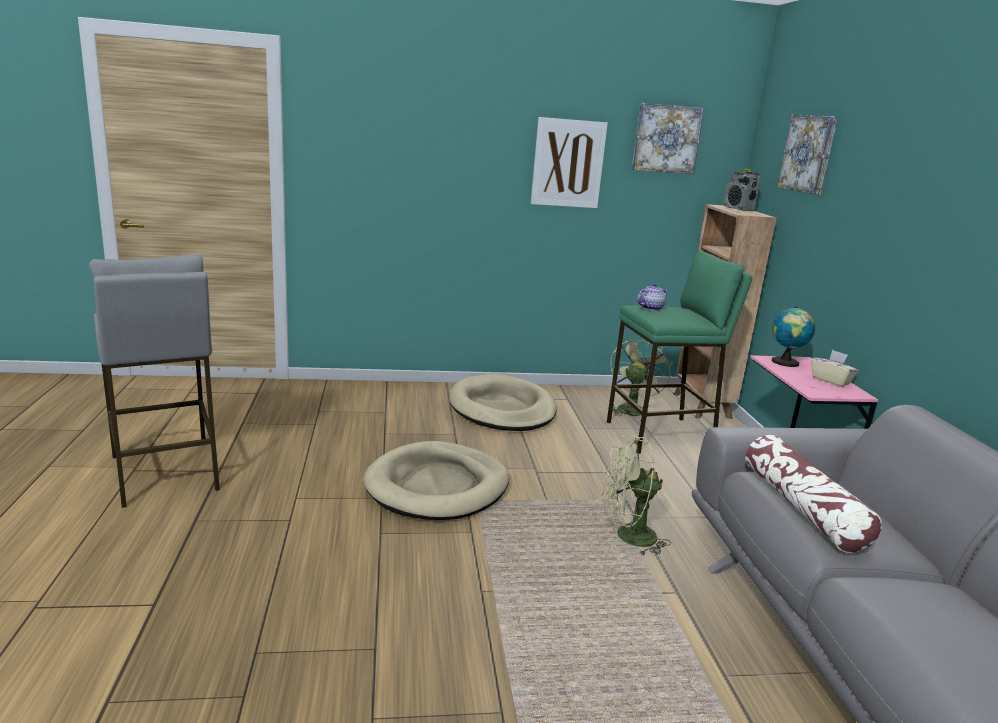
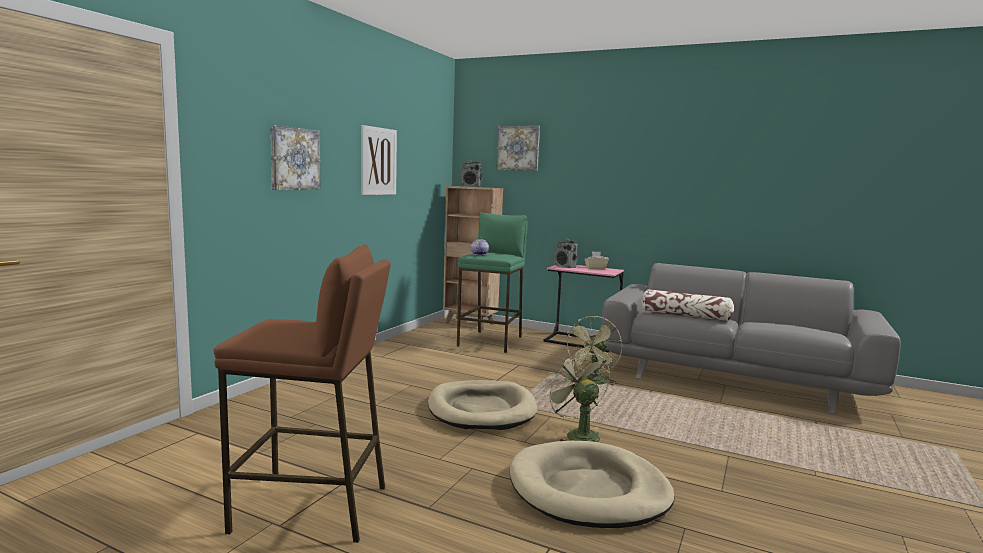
camera: 55 degrees left, 10 degrees down
grey stool [89,254,220,508] -> brown stool [213,244,391,543]
beige dog bed [449,374,557,431] -> beige dog bed moved to [510,441,674,528]
green fan [608,339,673,416] -> green fan moved to [544,349,610,442]
picture [632,103,704,174] -> picture moved to [270,125,321,190]
globe [772,306,815,367] -> radio [554,238,578,268]

